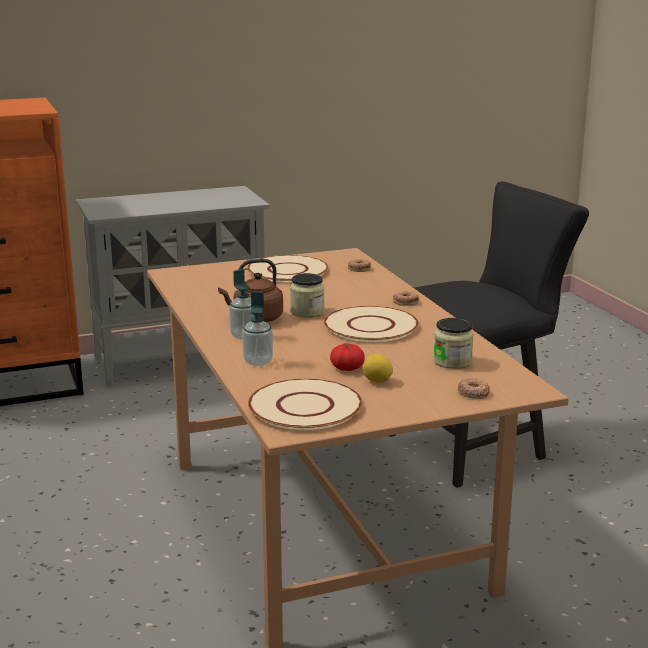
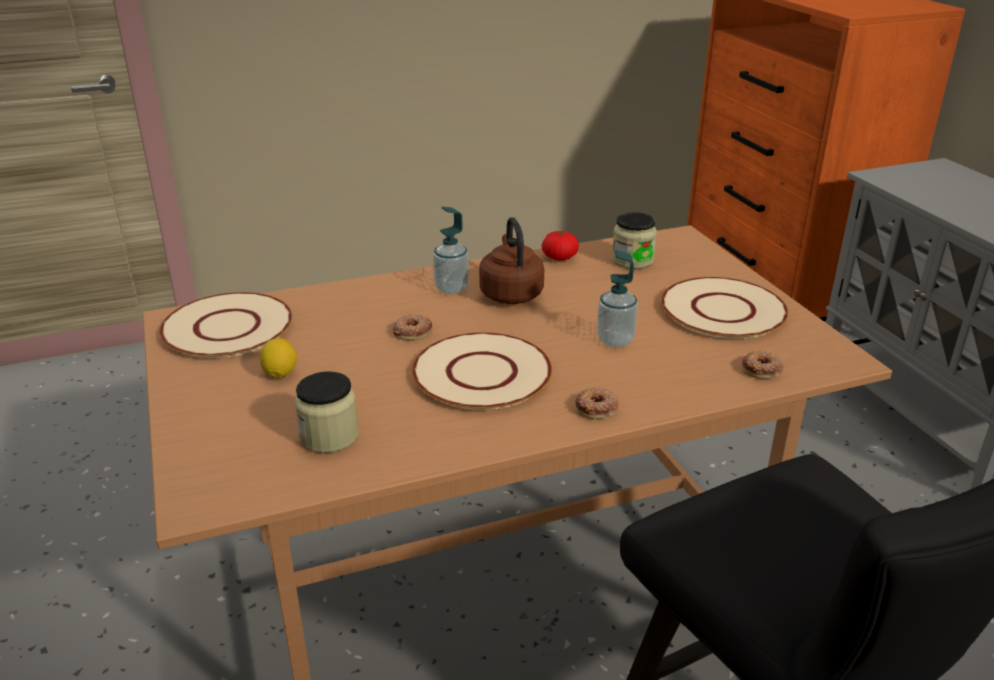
camera: 90 degrees right, 10 degrees up
soap dispenser [242,291,273,366] -> soap dispenser moved to [597,250,638,347]
jar [290,273,324,318] -> jar moved to [612,212,657,269]
tomato [330,343,365,371] -> tomato moved to [542,231,579,261]
donut [458,378,490,399] -> donut moved to [393,314,433,341]

